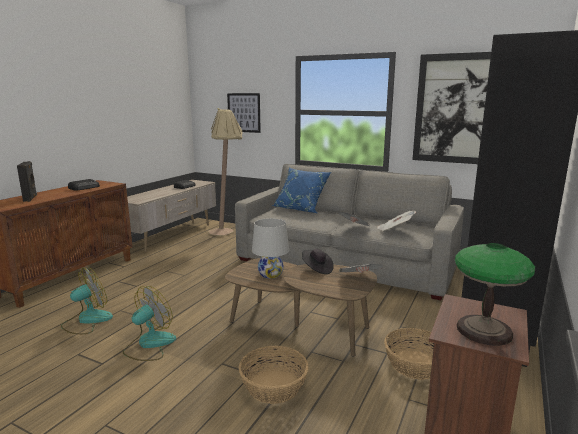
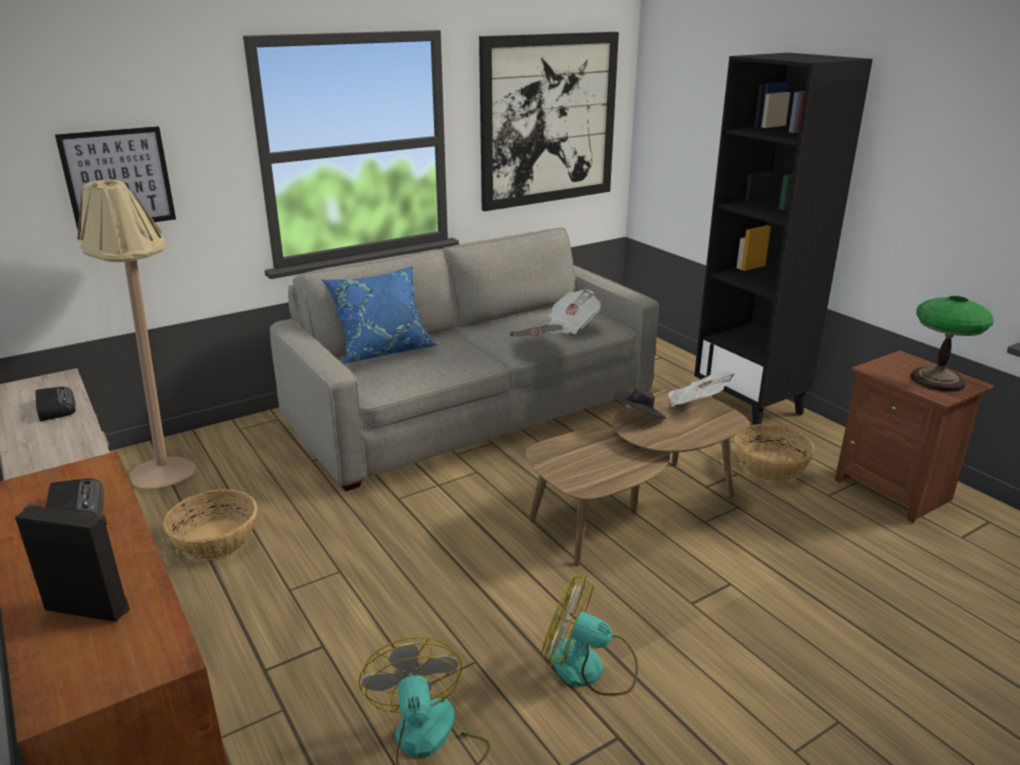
camera: 60 degrees left, 10 degrees up
fan [123,286,176,361] -> fan turned 45 degrees counterclockwise [541,575,638,696]
basket [239,346,308,404] -> basket moved to [163,489,258,561]
white table lamp [252,218,289,279] -> none

